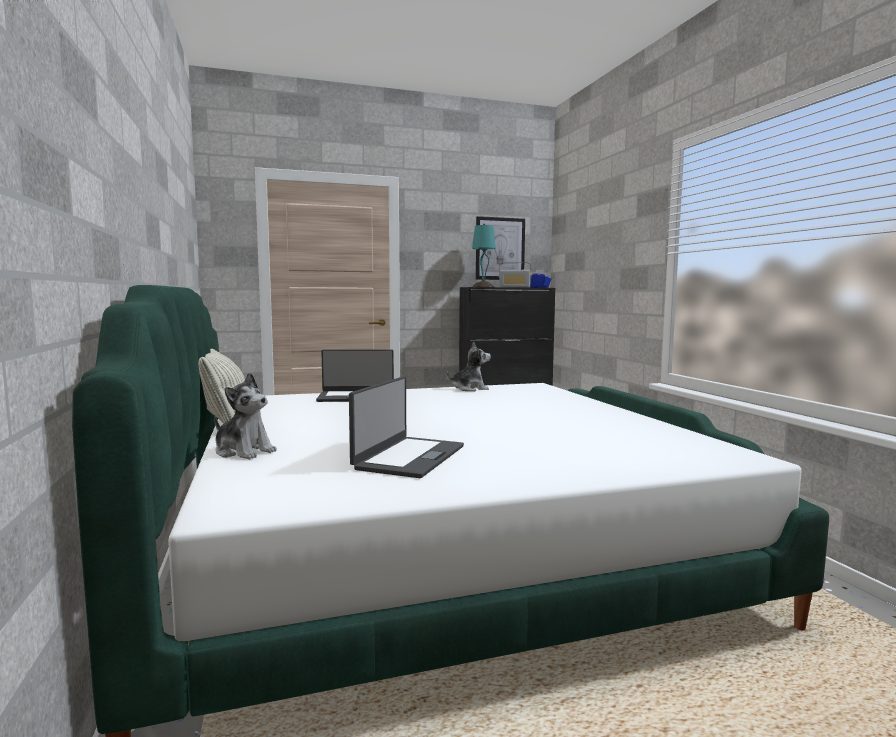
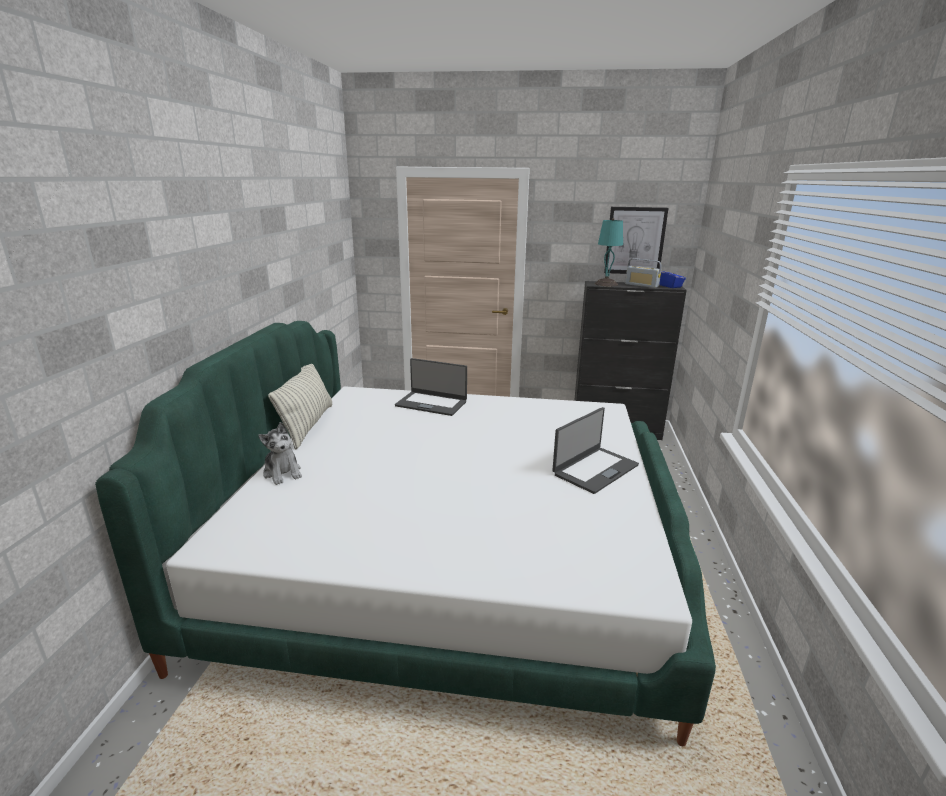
camera: 25 degrees right, 15 degrees up
laptop [349,376,464,478] -> laptop moved to [552,407,639,494]
plush toy [446,341,491,391] -> none

